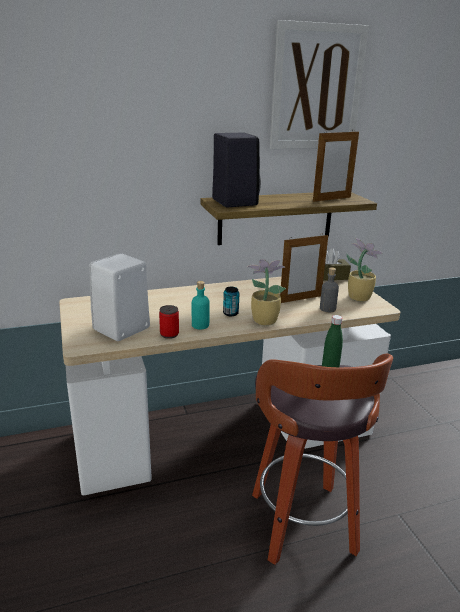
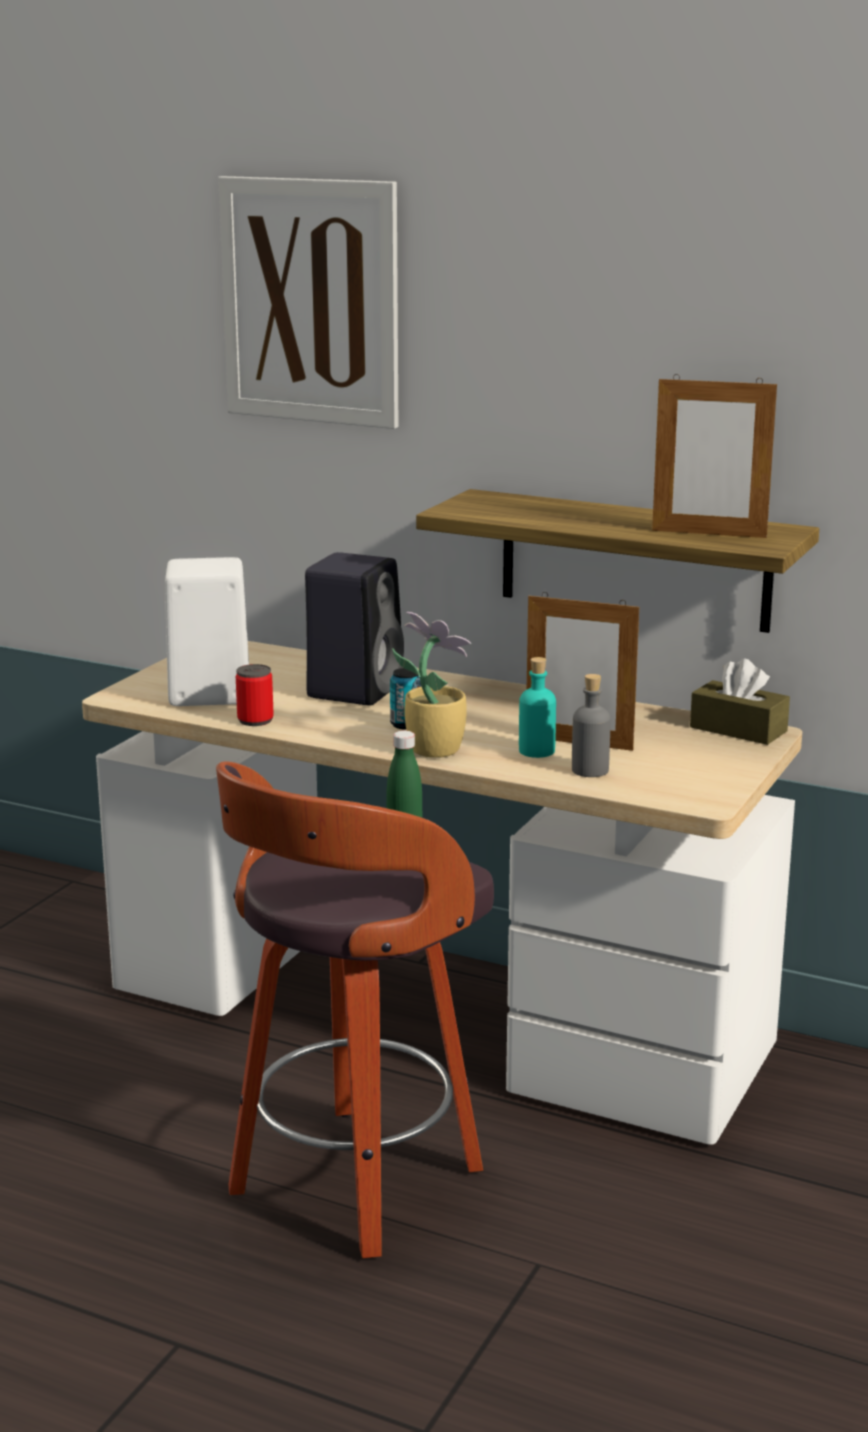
camera: 45 degrees right, 5 degrees down
turquoise bottle [192,281,210,329] -> turquoise bottle moved to [519,657,556,758]
black speaker [212,133,261,207] -> black speaker moved to [305,552,404,706]
picture [270,20,369,149] -> picture moved to [218,176,398,429]
potted plant [346,238,383,301] -> none

